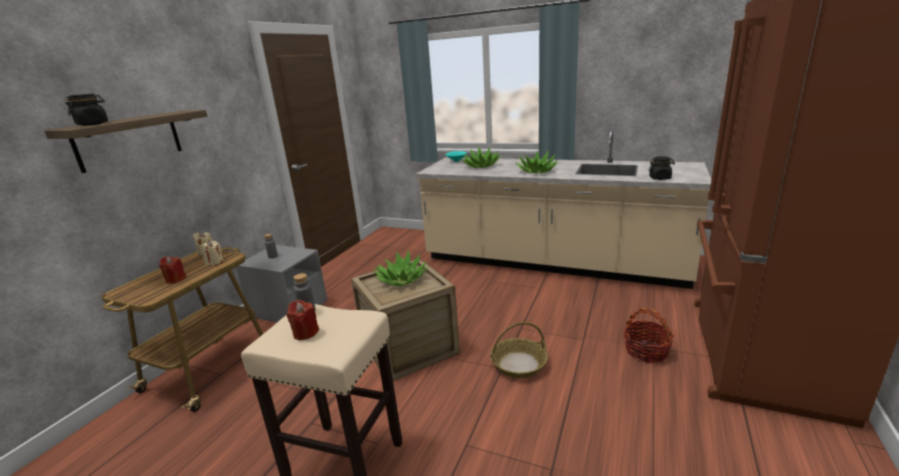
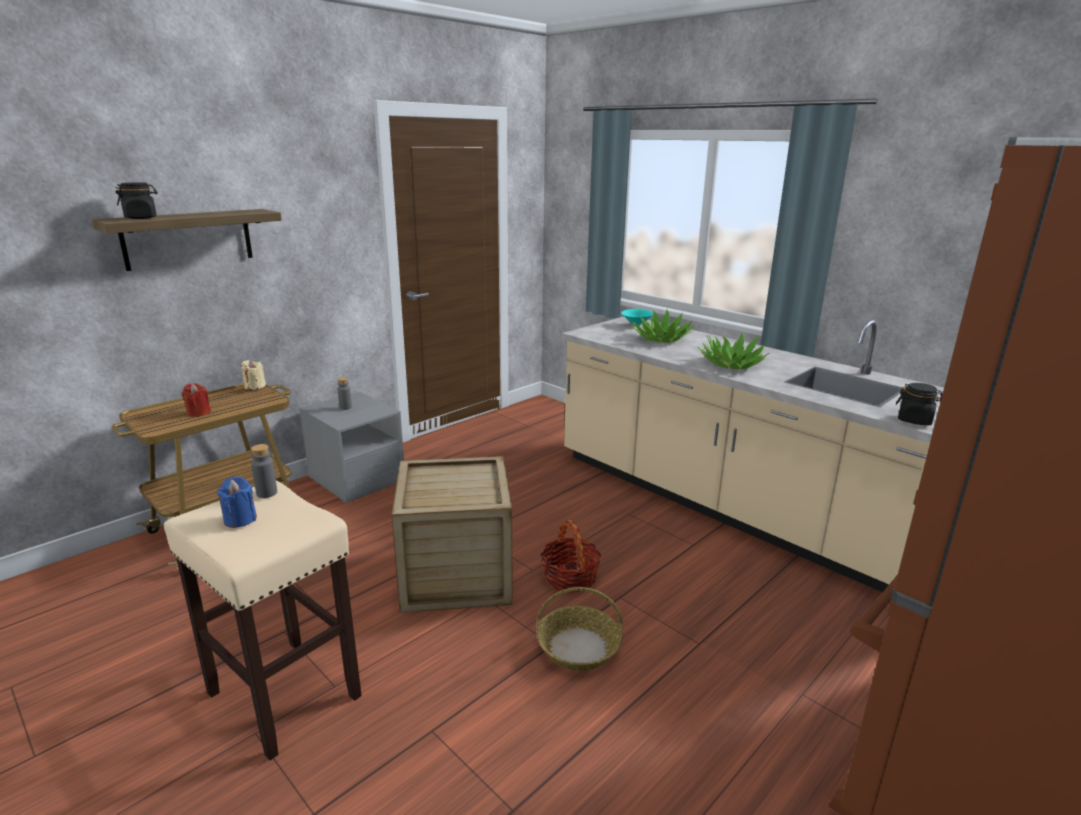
camera: 20 degrees right, 0 degrees up
beige candle [200,241,223,266] -> none
red candle [286,300,319,340] -> blue candle [217,477,257,528]
potted plant [373,251,429,286] -> none
basket [624,308,674,363] -> basket moved to [540,520,601,593]

